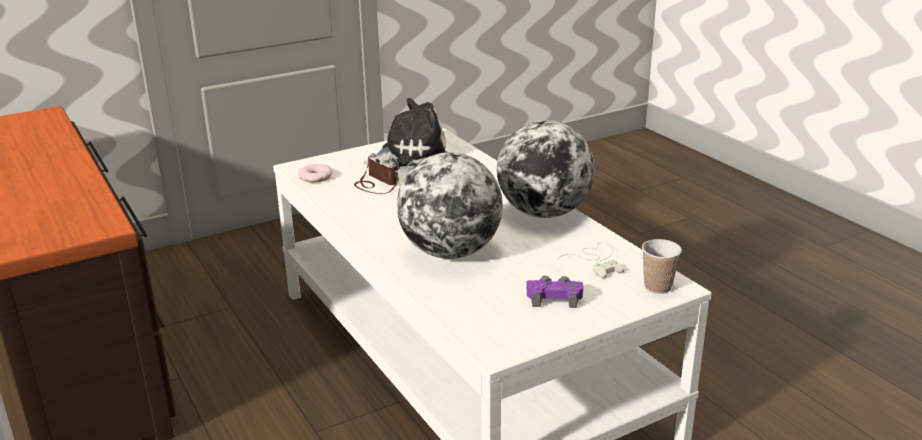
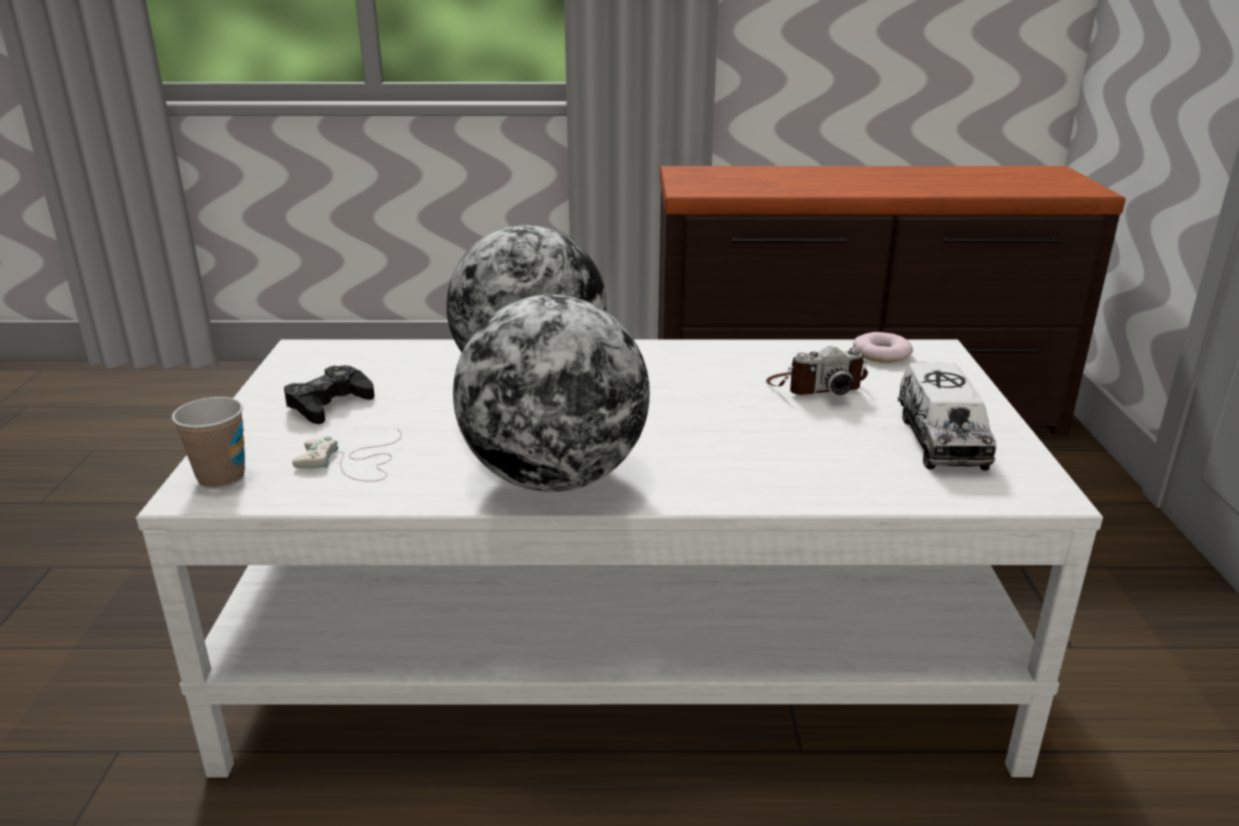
camera: 120 degrees right, 0 degrees up
plush toy [364,98,447,167] -> toy truck [898,362,996,471]
purple game controller [526,276,583,308] -> black game controller [284,365,374,424]

